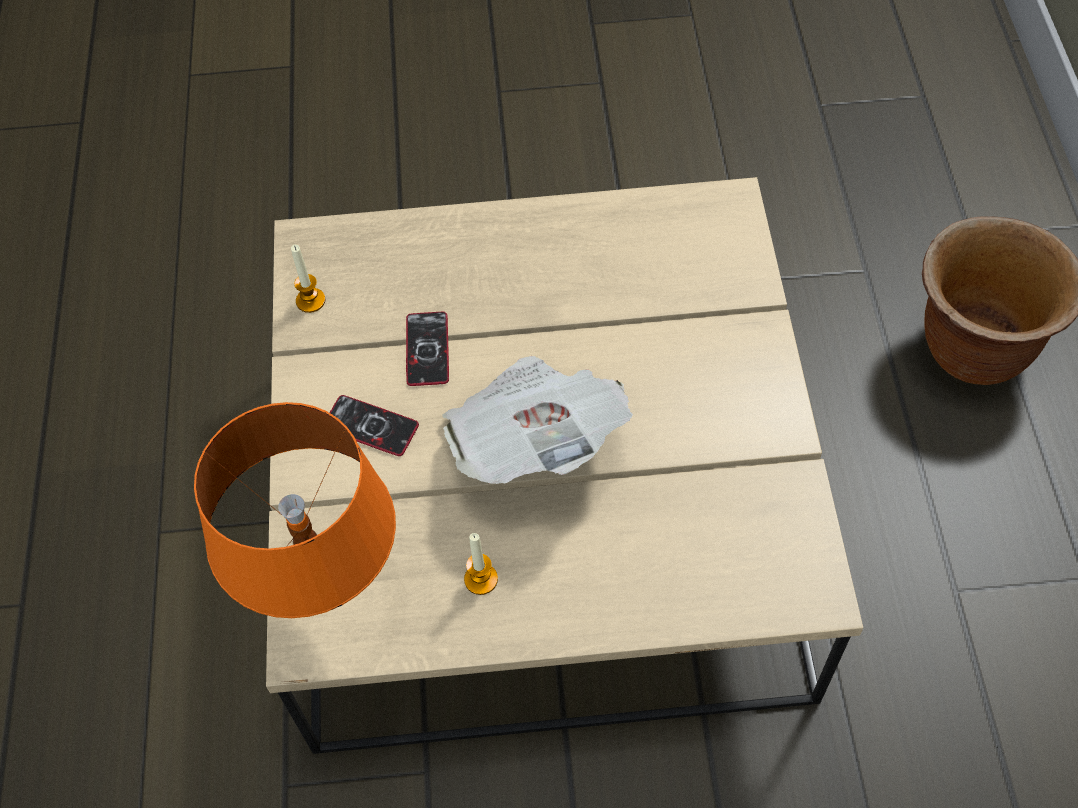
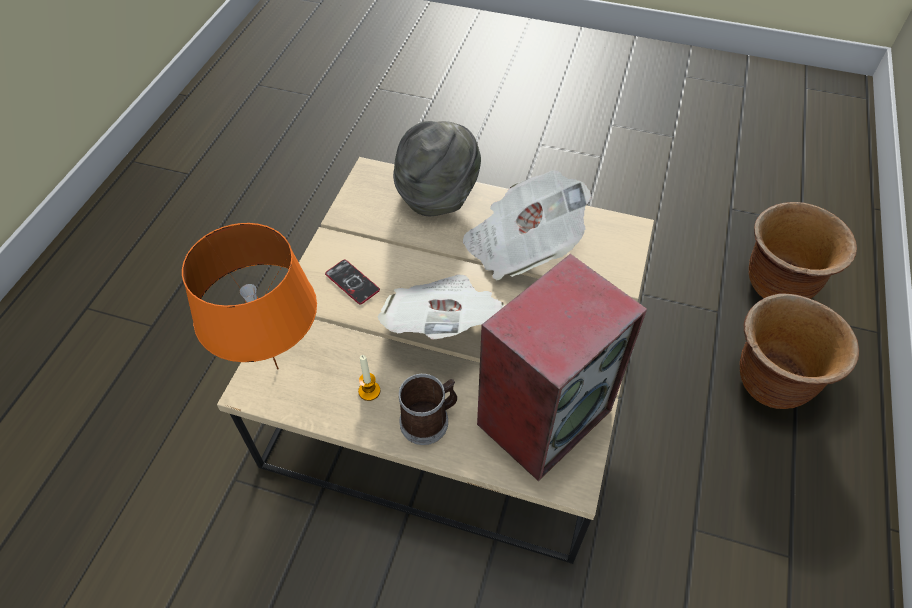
camera: 20 degrees right, 5 degrees down
candle [291,245,325,313] -> none
phone [406,312,449,386] -> none
none -> grey hat [393,121,481,216]
none -> mug [399,374,457,445]
none -> newspaper [463,170,592,281]
none -> speaker [477,254,647,481]
none -> brown planter [749,202,857,299]

